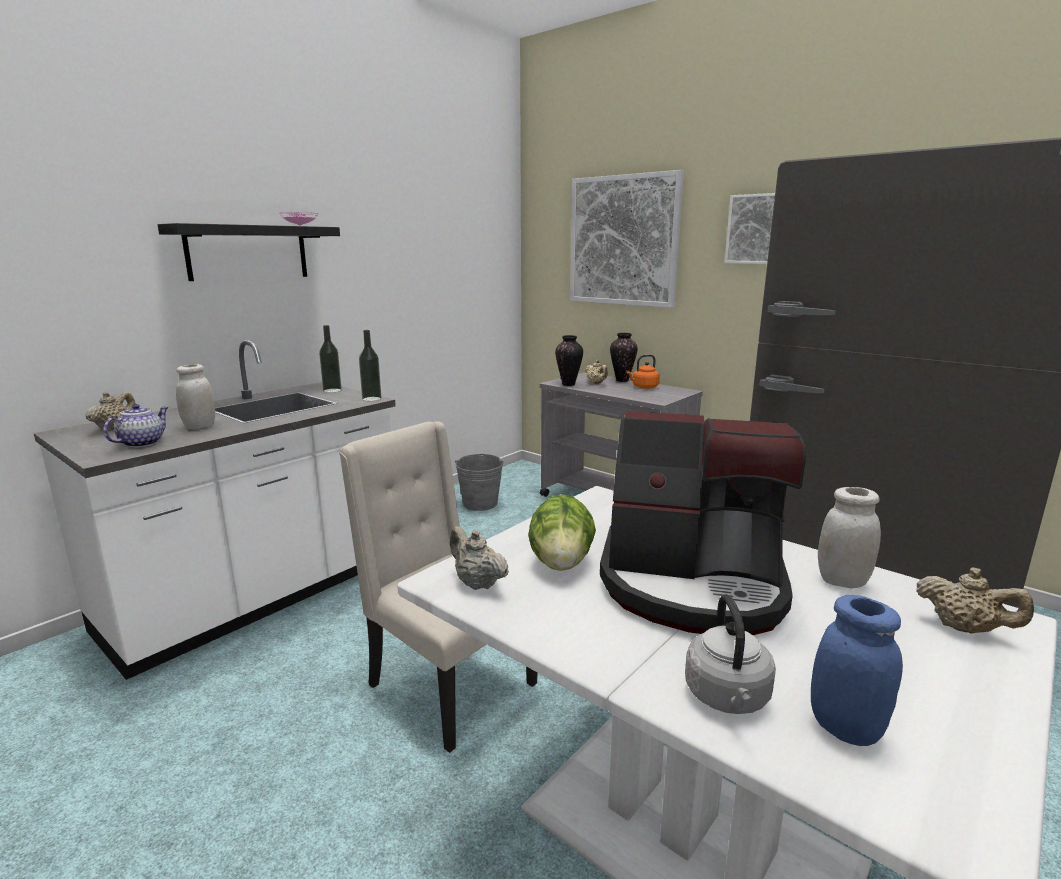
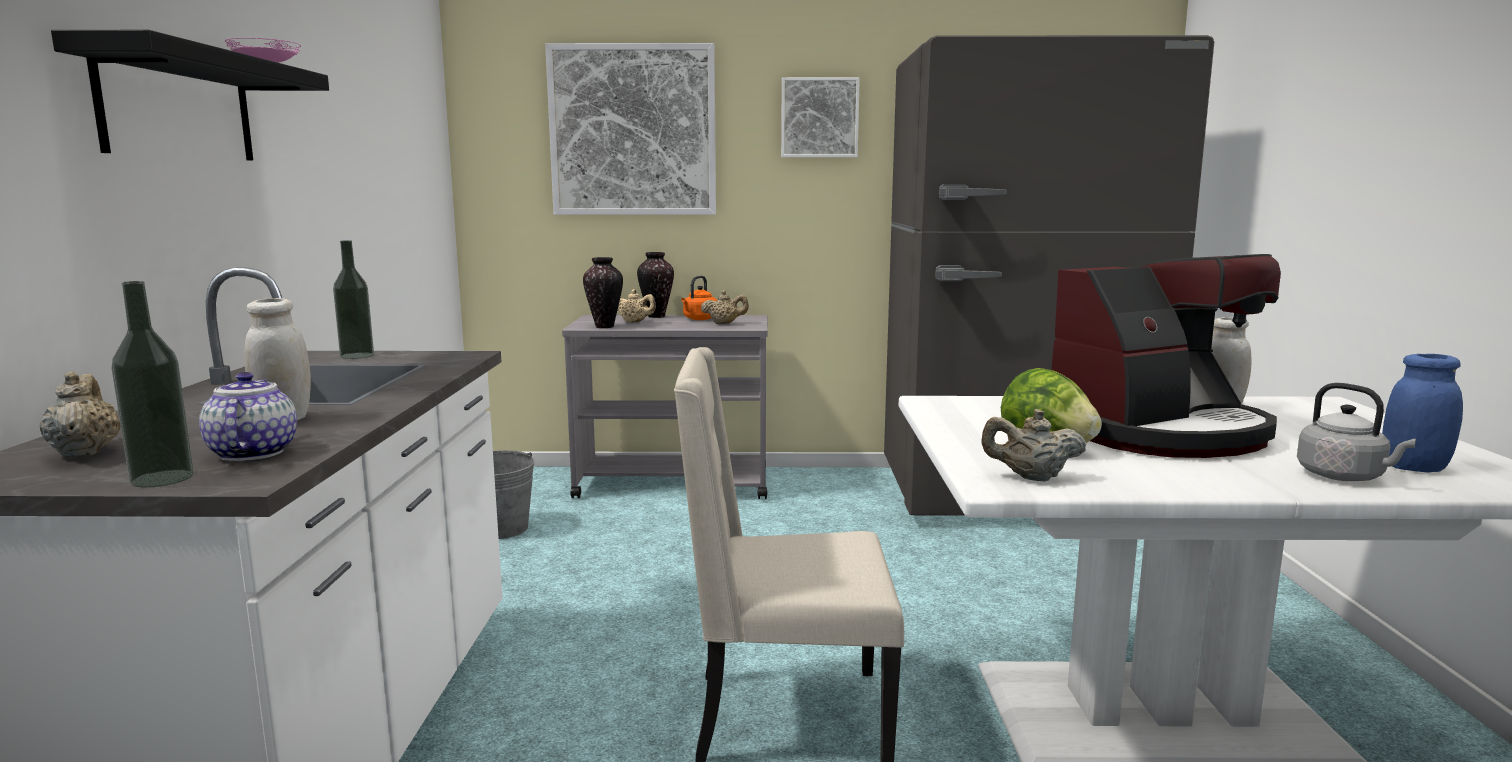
camera: 40 degrees left, 5 degrees down
bottle [359,330,381,401] -> bottle moved to [112,281,194,487]
beige teapot [916,567,1034,633] -> beige teapot moved to [701,290,749,324]

